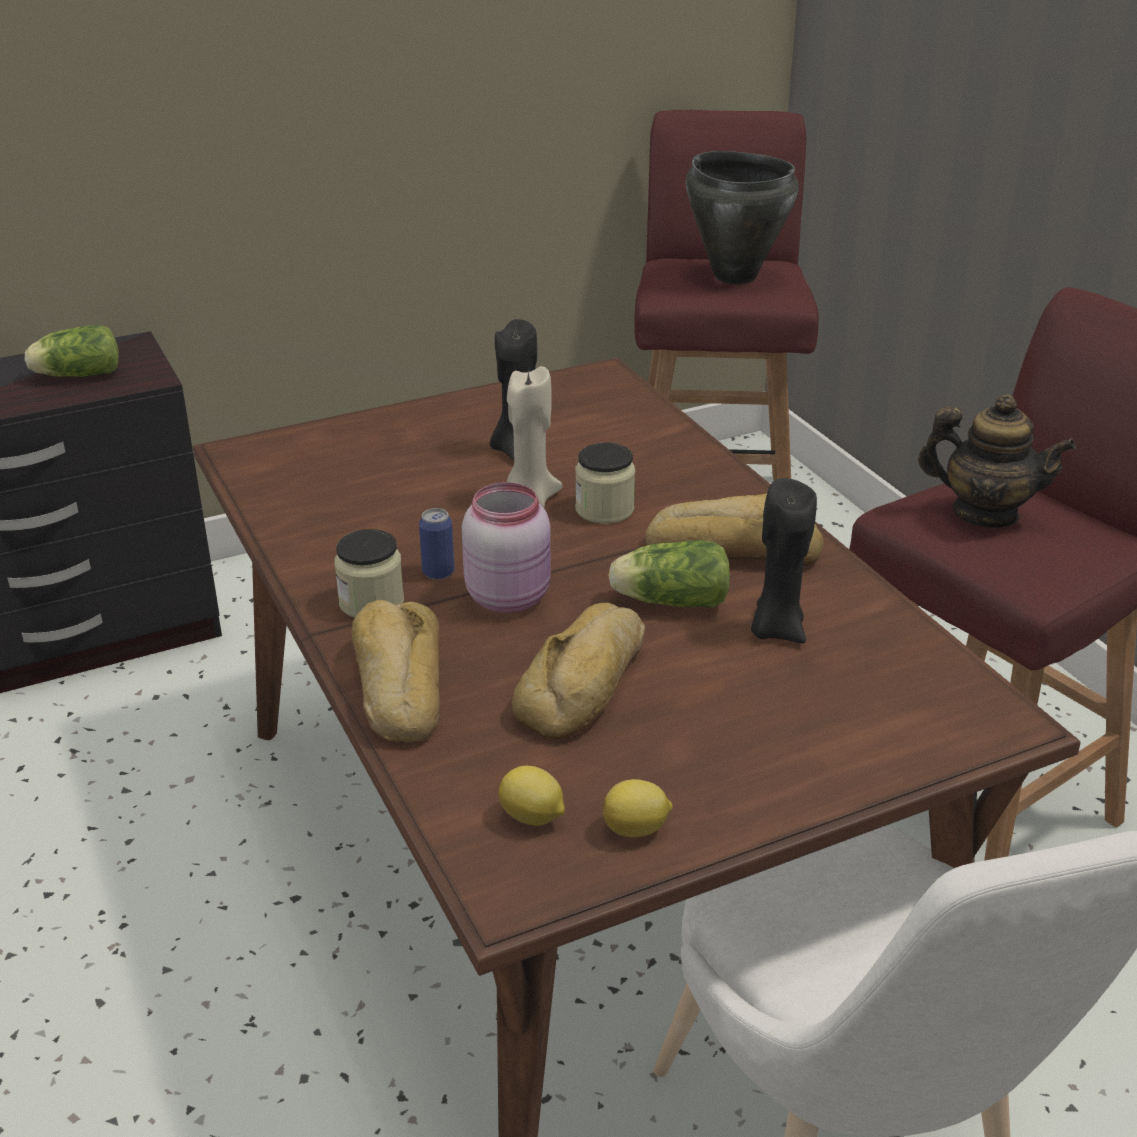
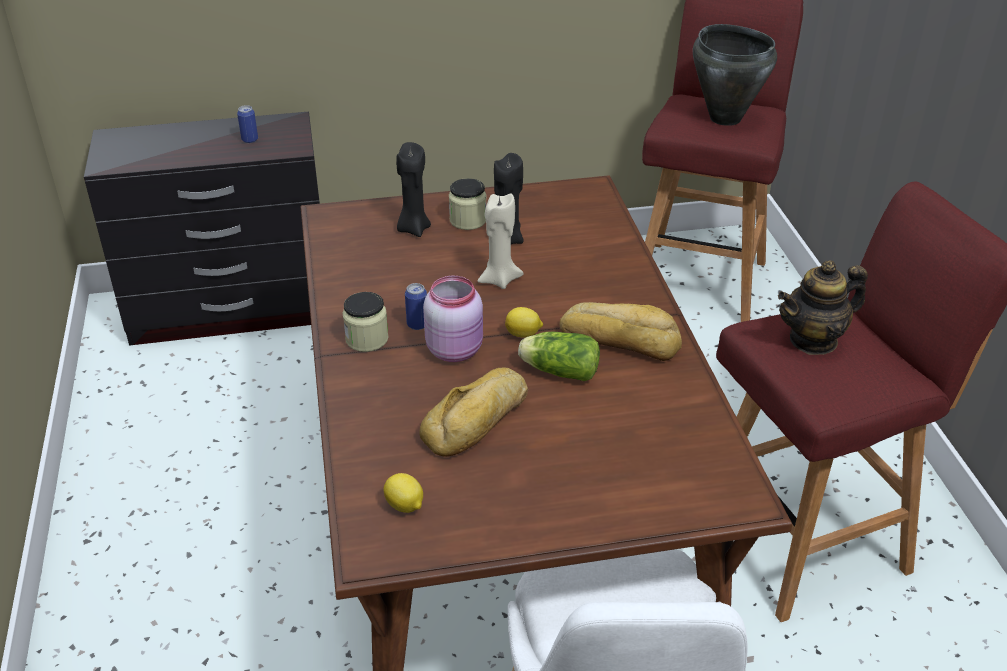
camera: 15 degrees right, 5 degrees up
lettuce [25,325,119,377] -> can [237,105,258,143]
bread [352,600,440,742] -> none
jar [575,442,635,524] -> jar moved to [449,178,486,230]
lemon [603,779,673,837] -> lemon moved to [505,307,543,338]
black candle [751,478,817,643] -> black candle moved to [396,142,431,237]
teapot [918,394,1076,528] -> teapot turned 120 degrees clockwise [778,260,868,355]

